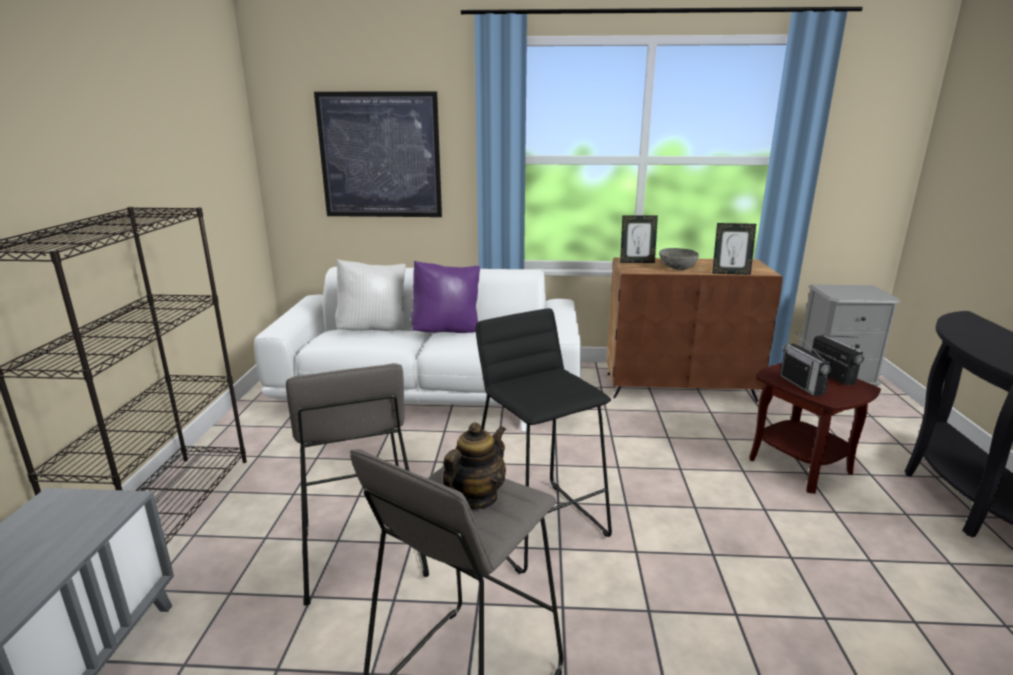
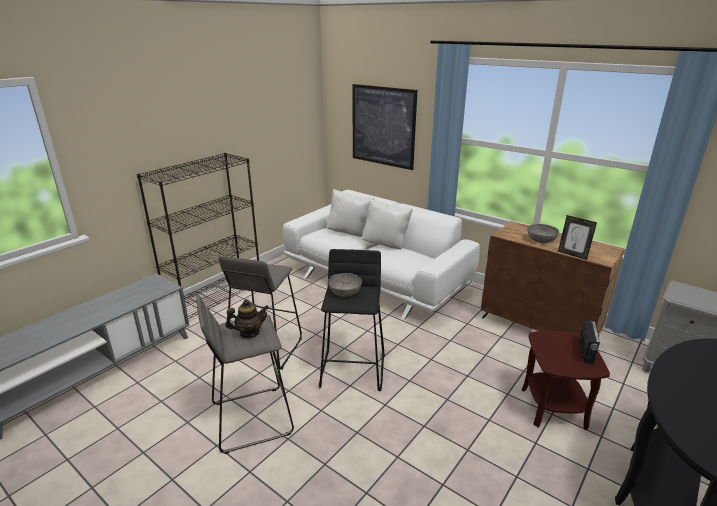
camera: 35 degrees right, 5 degrees up
purple pillow [411,261,480,333] -> white pillow [362,199,413,250]
picture frame [620,215,658,263] -> none
radio [780,332,832,396] -> none
none -> grey bowl [328,273,362,297]

